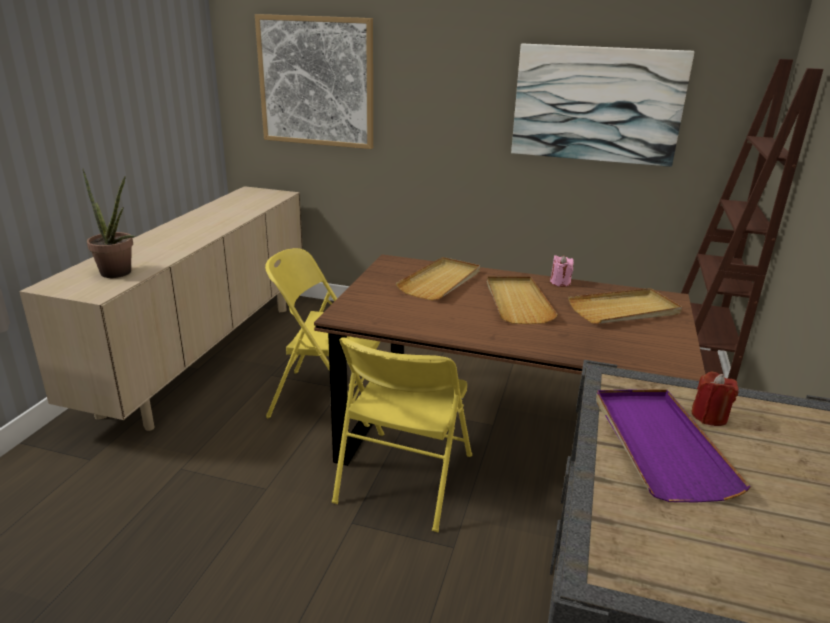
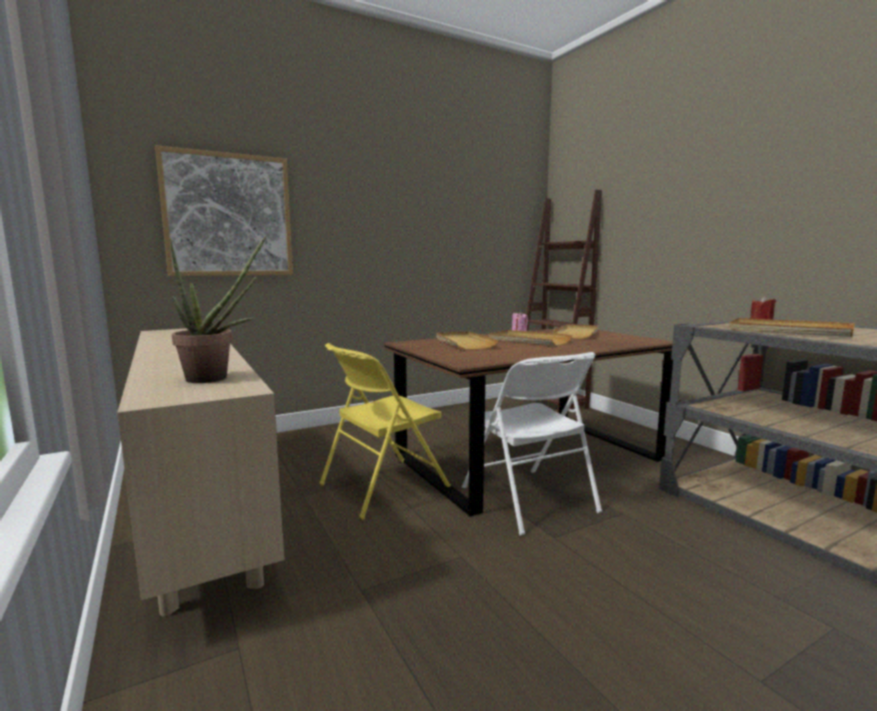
camera: 45 degrees left, 15 degrees down
yellow chair [332,337,472,532] -> white chair [462,352,602,536]
picture [511,44,695,167] -> none
purple tray [596,389,750,502] -> beige tray [729,318,855,337]

